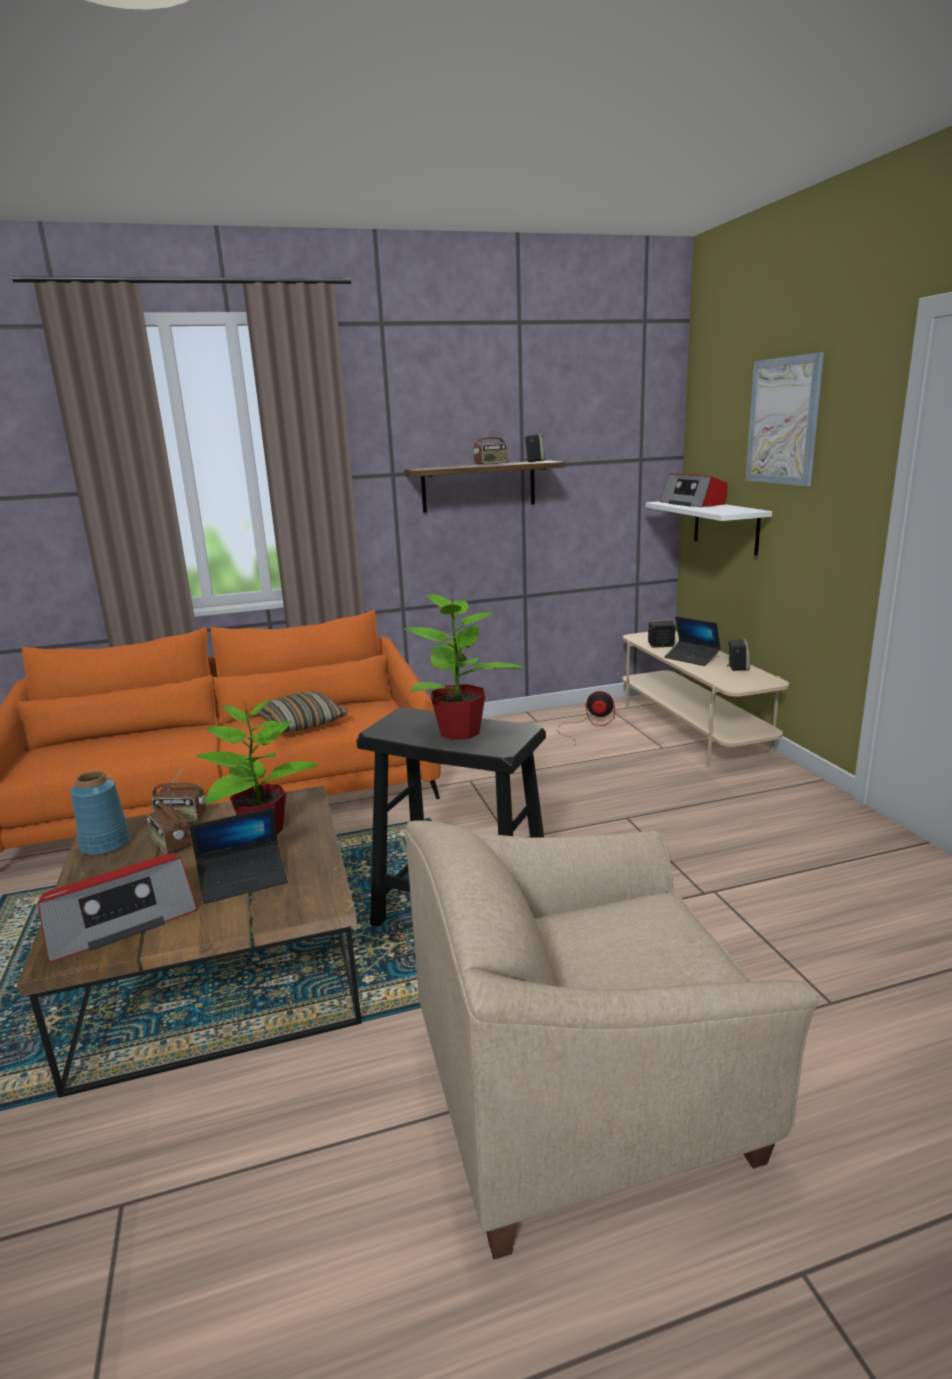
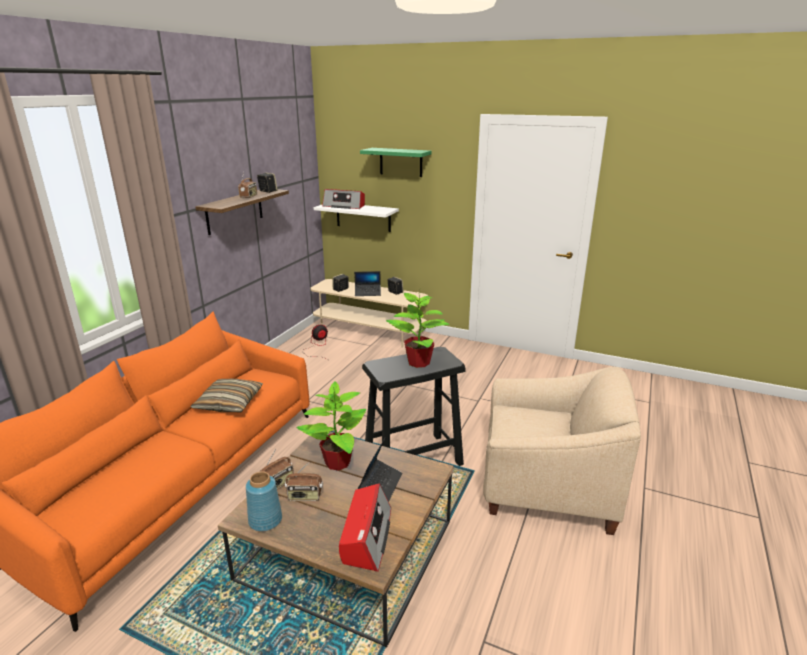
camera: 50 degrees left, 5 degrees up
beige armchair [405,820,818,1259] -> beige armchair turned 105 degrees counterclockwise [483,367,641,535]
picture [745,352,824,486] -> green shelf [360,148,432,177]

